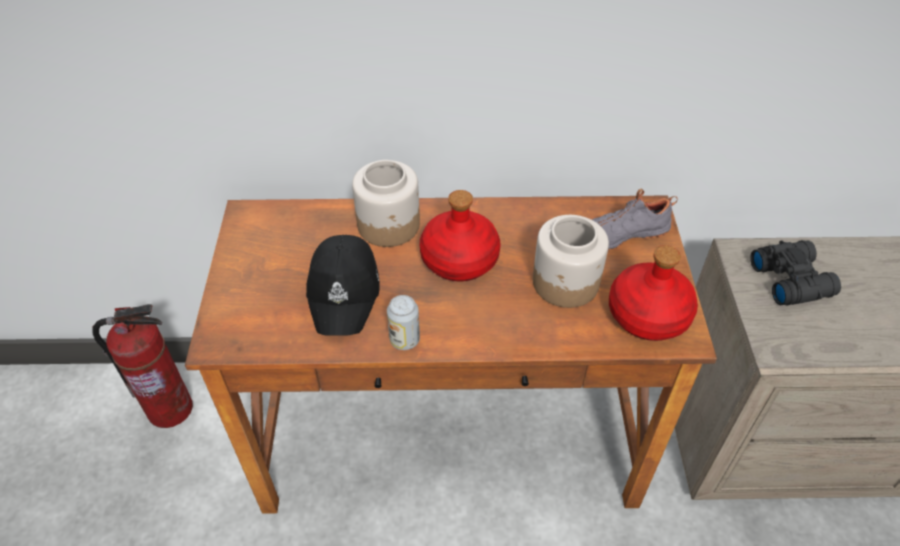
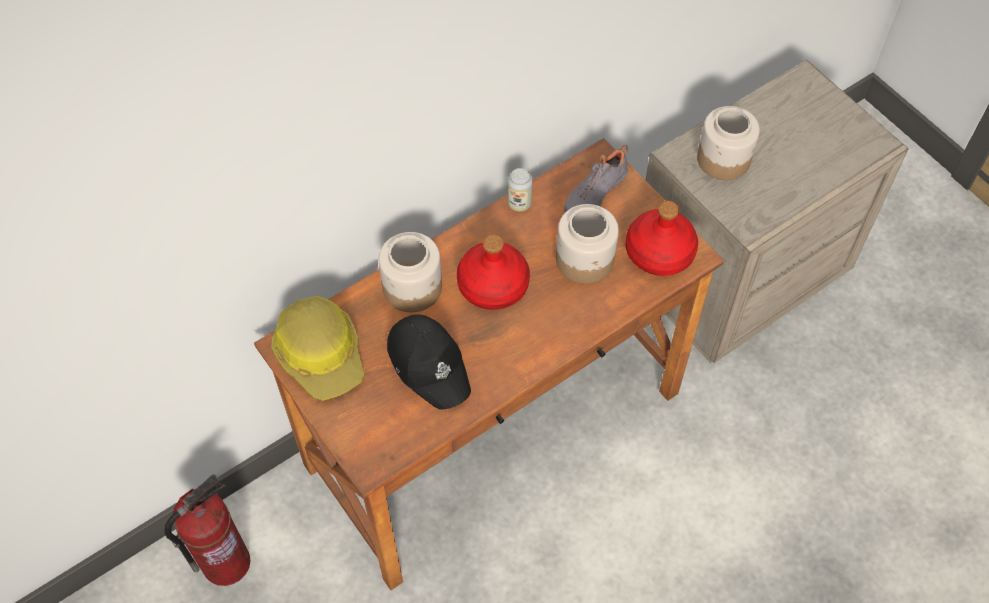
camera: 35 degrees left, 10 degrees up
can [387,295,420,350] -> can moved to [507,168,533,211]
black binoculars [750,240,841,305] -> jar [697,106,760,180]
none -> hard hat [271,296,364,401]

